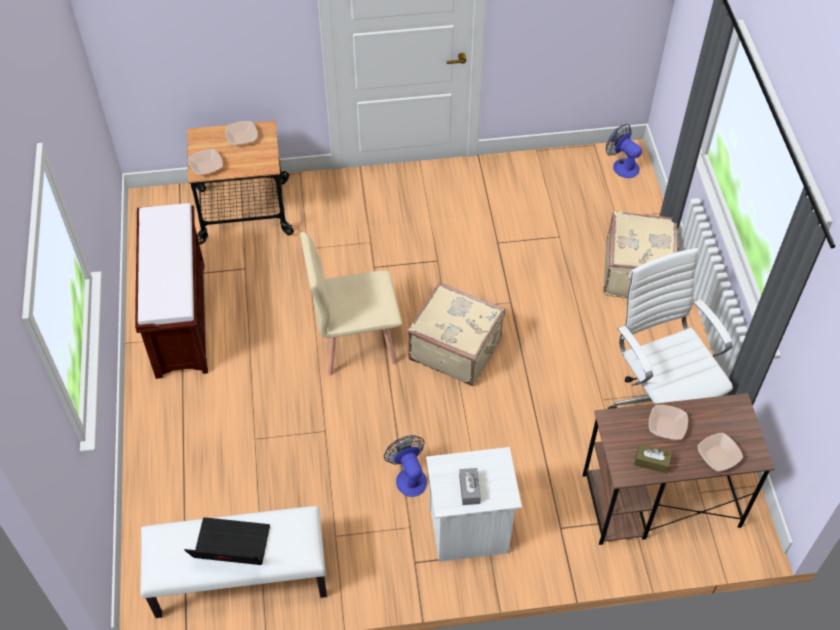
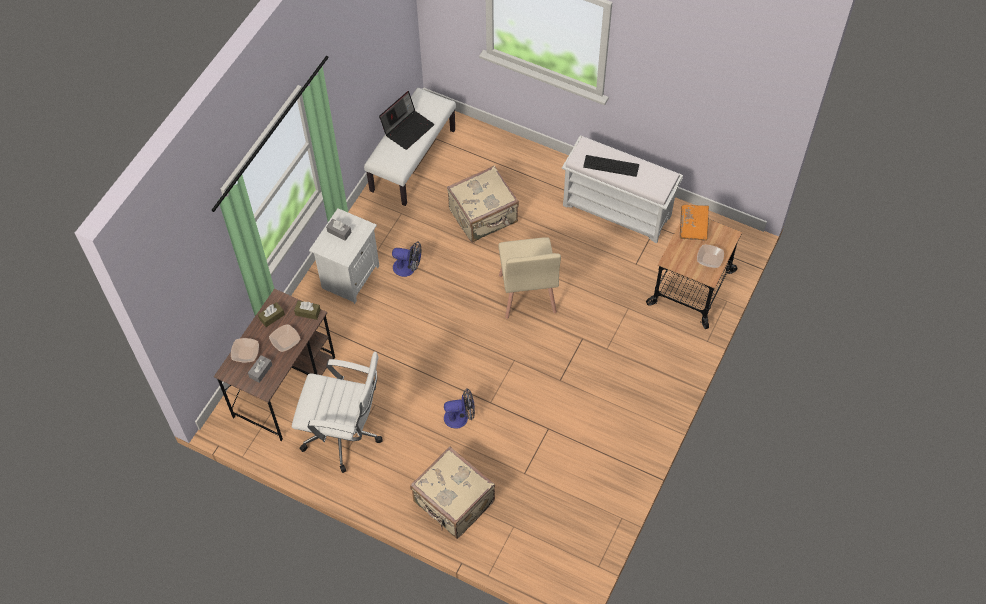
camera: 125 degrees right, 5 degrees up
brown bench [135,203,208,379] -> white bench [562,135,683,243]
bowl [188,149,223,175] -> orange book [680,205,709,241]
beige chair [300,232,402,375] -> beige chair turned 150 degrees clockwise [498,237,561,319]
beige suitcase [407,282,505,386] -> beige suitcase moved to [447,166,519,242]
fan [606,124,642,178] -> fan moved to [444,388,475,429]
none -> grey tissue box [248,355,272,383]
none -> brown tissue box [294,301,320,320]
none -> keyboard [583,155,639,177]

